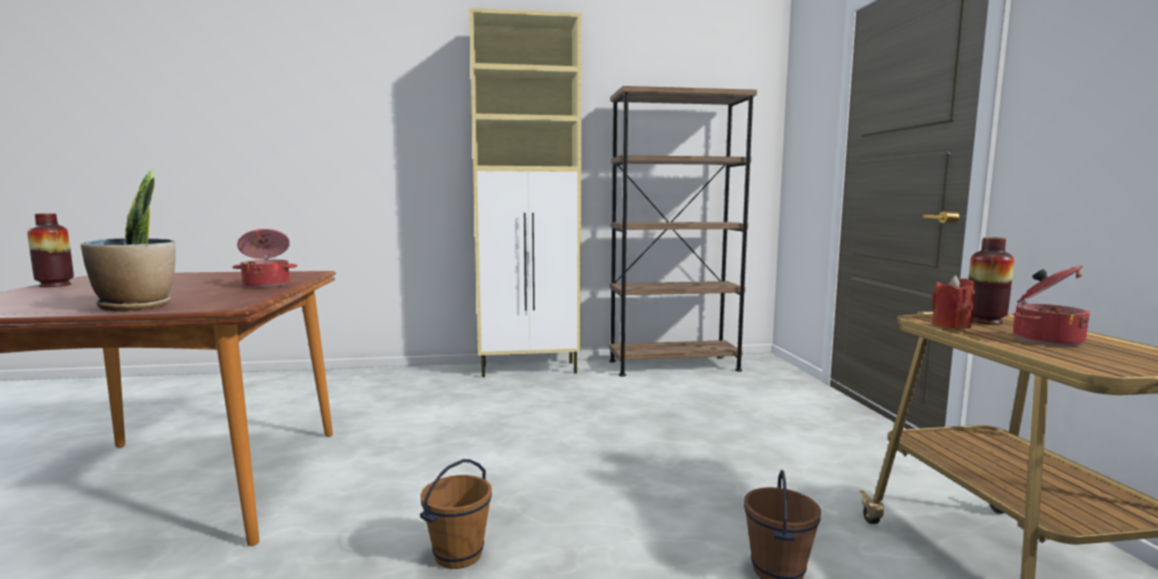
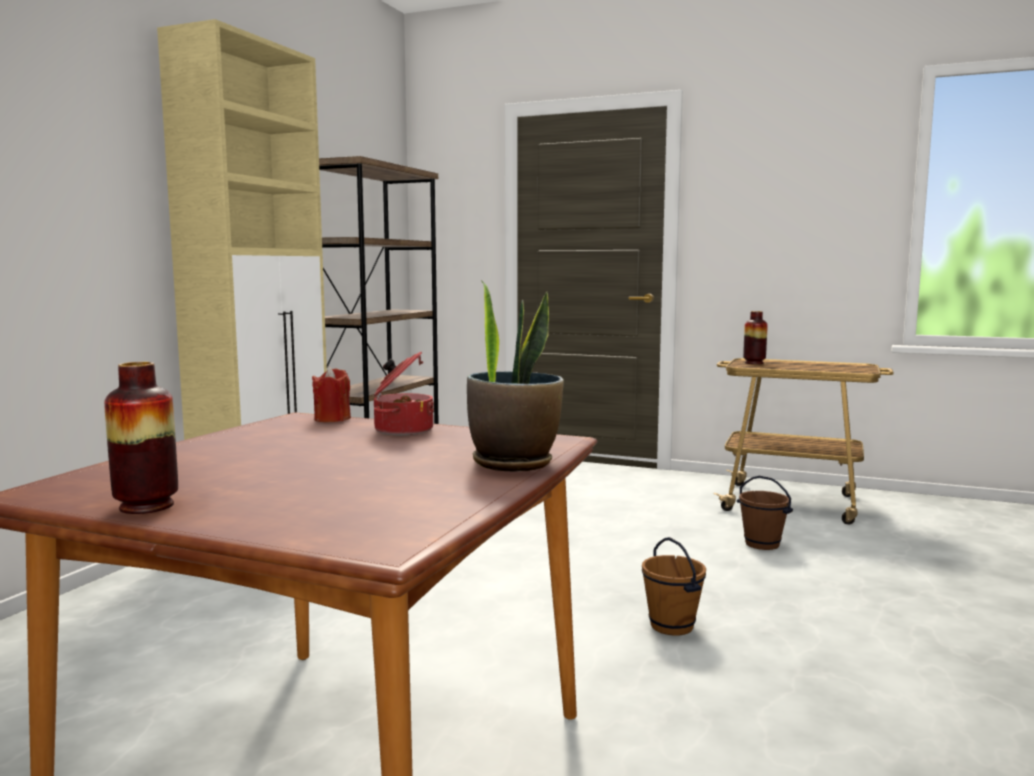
camera: 60 degrees left, 0 degrees up
red candle [932,275,975,329] -> red candle moved to [312,367,351,422]
cooking pot [1013,265,1090,346] -> none

